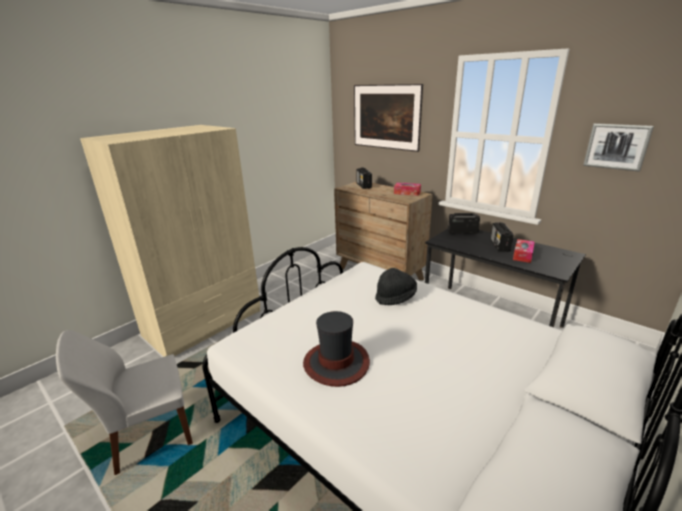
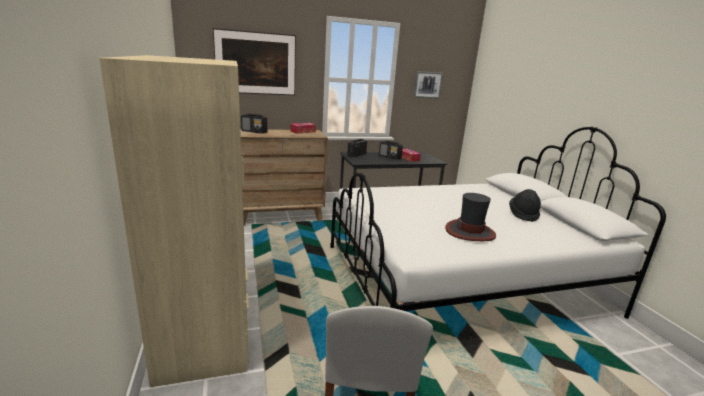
camera: 60 degrees left, 5 degrees down
black hat [375,268,417,305] -> black hat moved to [509,189,541,222]

